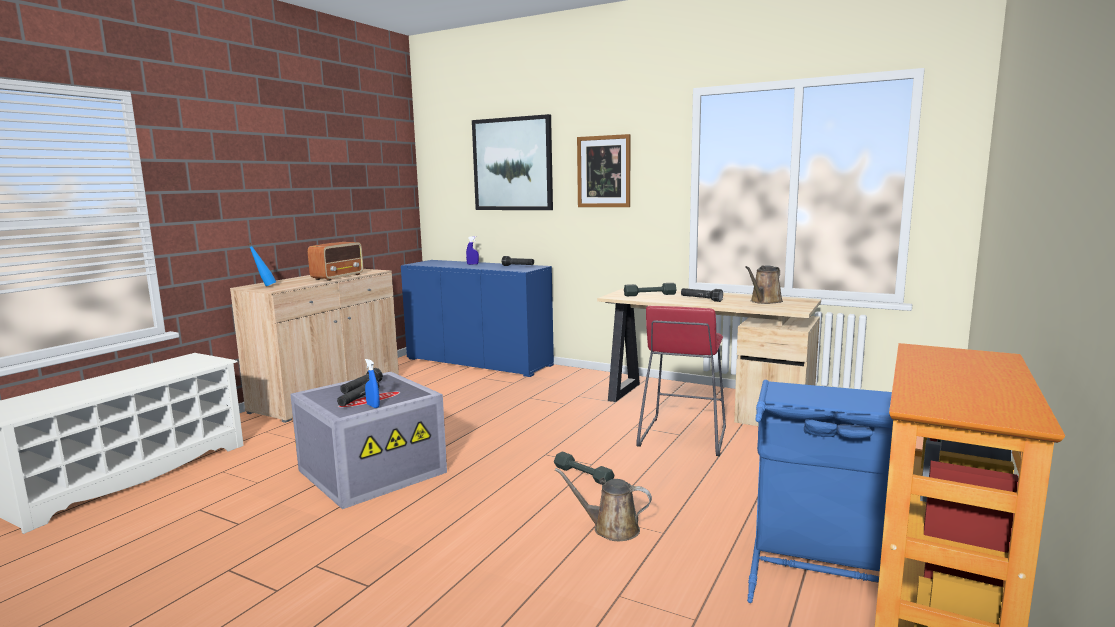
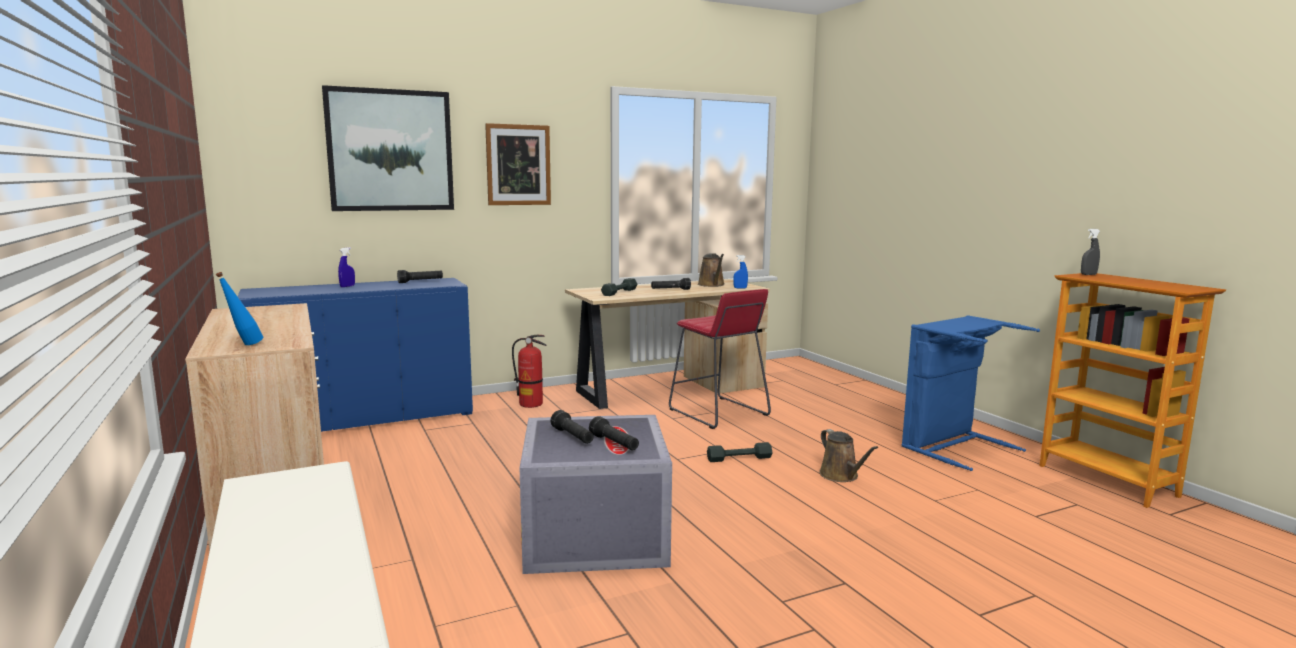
camera: 55 degrees left, 0 degrees up
radio [308,242,363,281] -> none
blue spray bottle [365,359,380,408] -> blue spray bottle moved to [733,255,748,289]
brown watering can [555,468,652,541] -> brown watering can turned 75 degrees counterclockwise [819,429,878,482]
none -> fire extinguisher [512,335,546,408]
none -> grey spray bottle [1081,229,1100,275]

